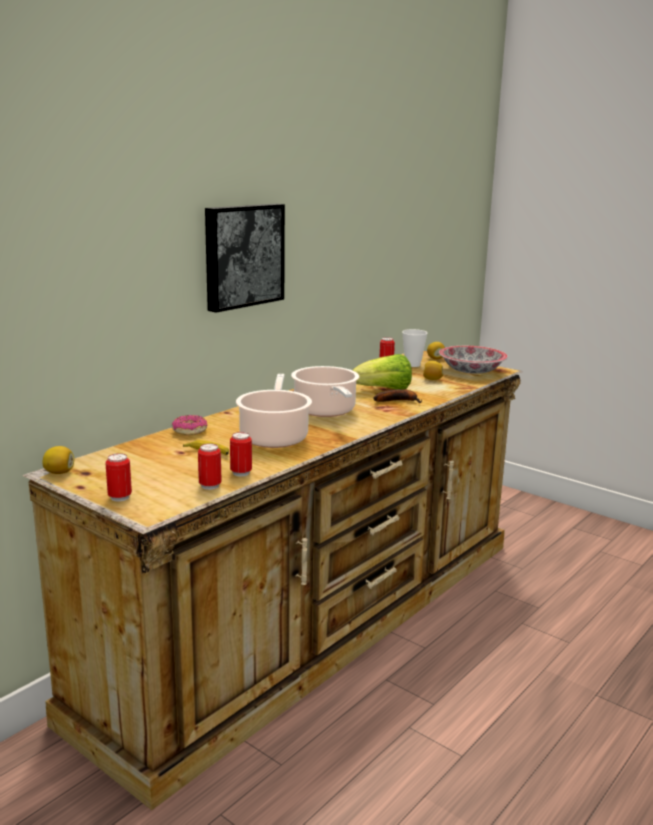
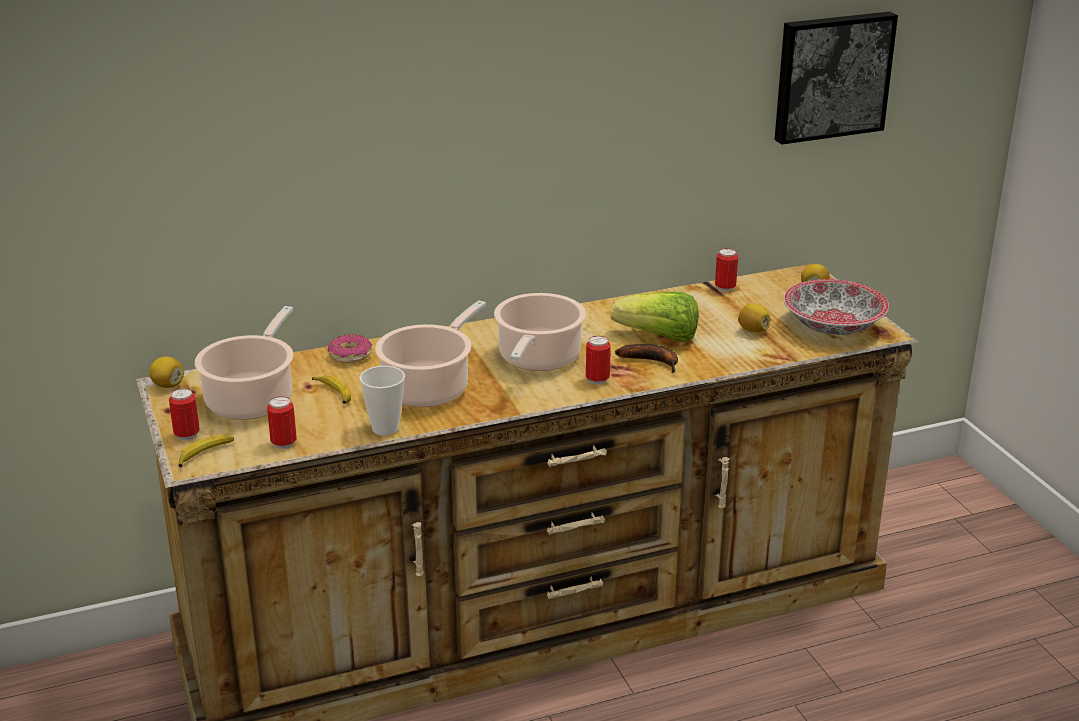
camera: 30 degrees right, 10 degrees up
picture [205,204,285,313] -> picture moved to [775,11,898,144]
can [230,432,252,476] -> can moved to [586,336,611,385]
cup [402,329,428,367] -> cup moved to [360,366,405,435]
none -> banana [179,434,234,467]
none -> cooking pot [195,306,294,420]

